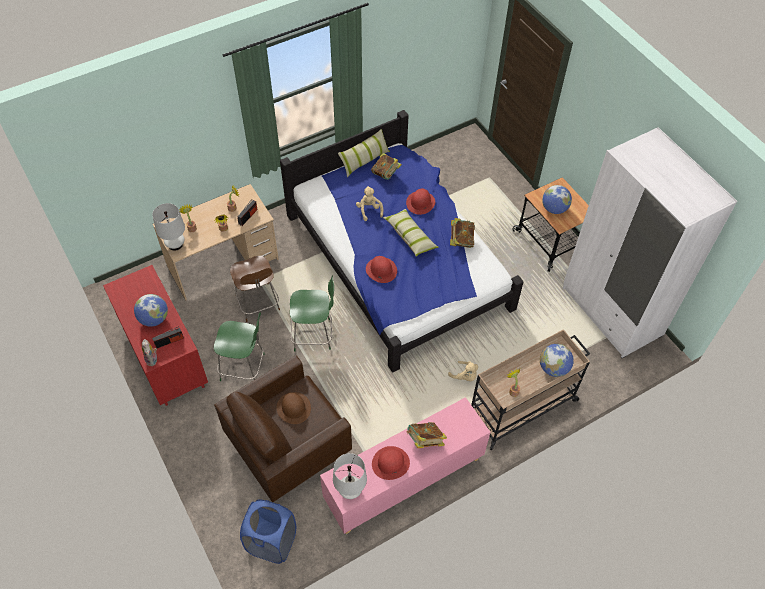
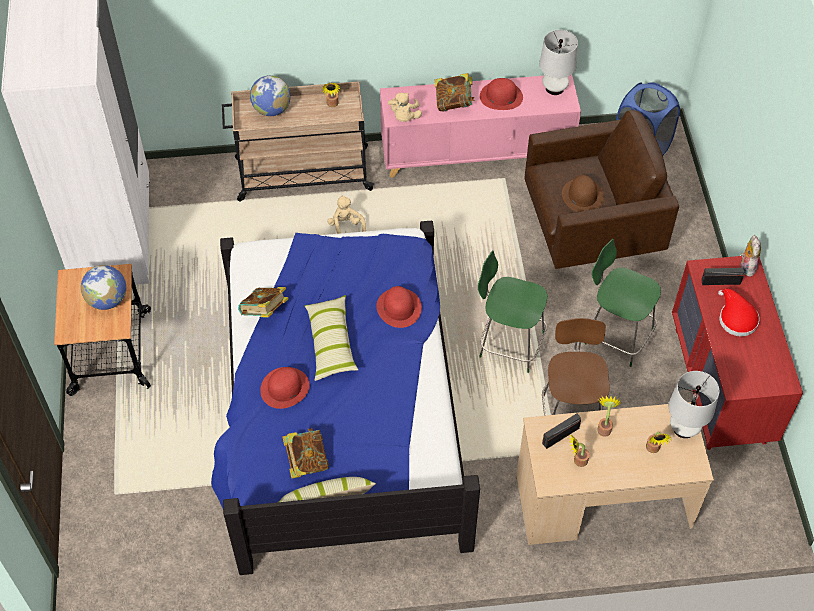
camera: 155 degrees left, 0 degrees up
globe [134,294,168,327] -> red hat [718,288,760,336]
beige plush toy [356,186,383,221] -> beige plush toy moved to [388,93,422,122]

